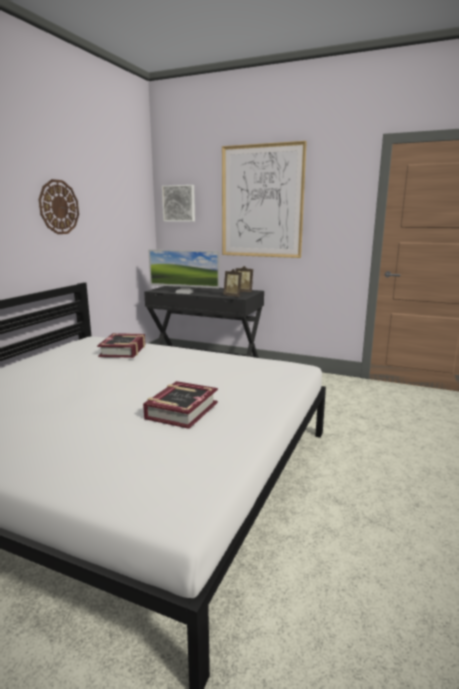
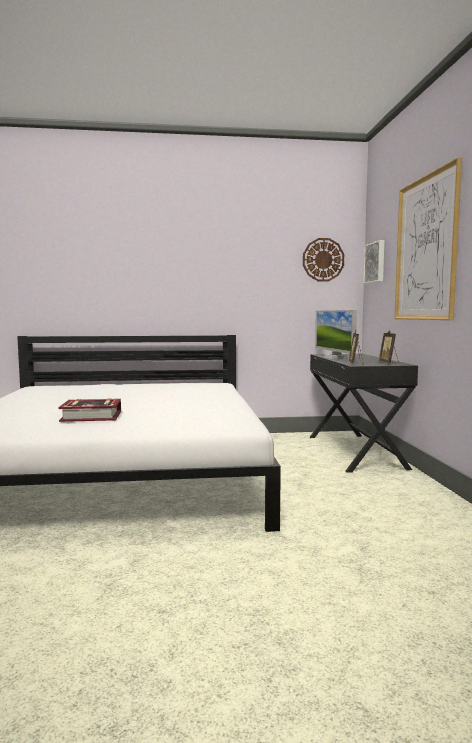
camera: 60 degrees right, 10 degrees down
wall clock [39,179,79,234] -> wall clock moved to [303,238,344,281]
book [97,333,146,358] -> none

